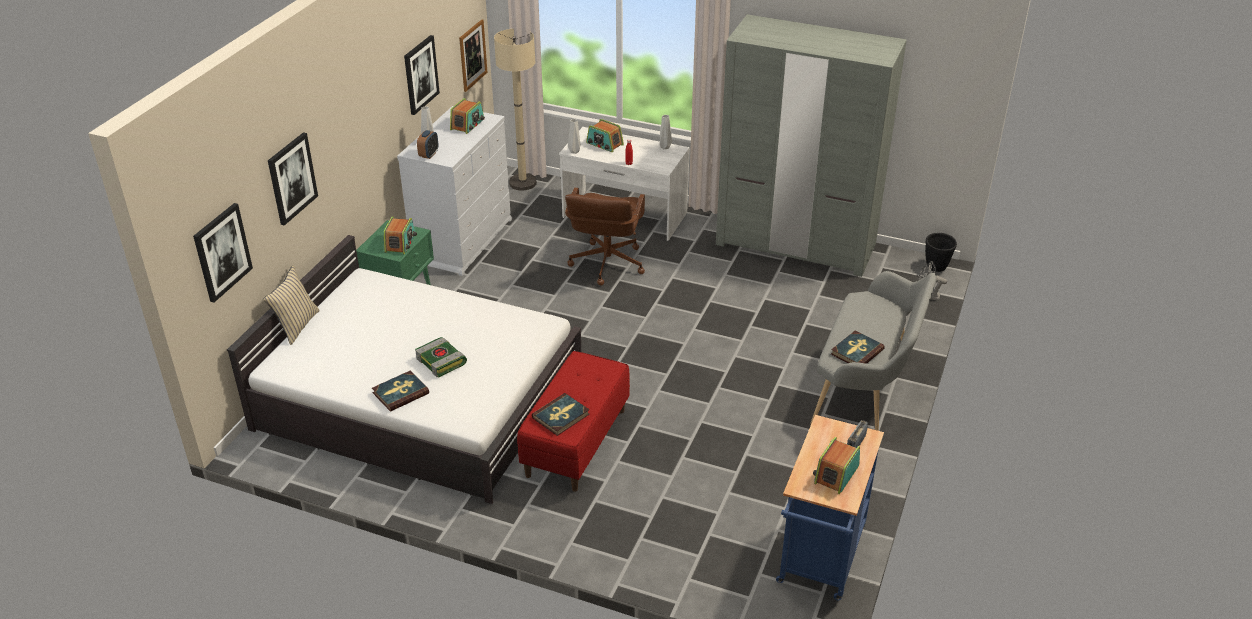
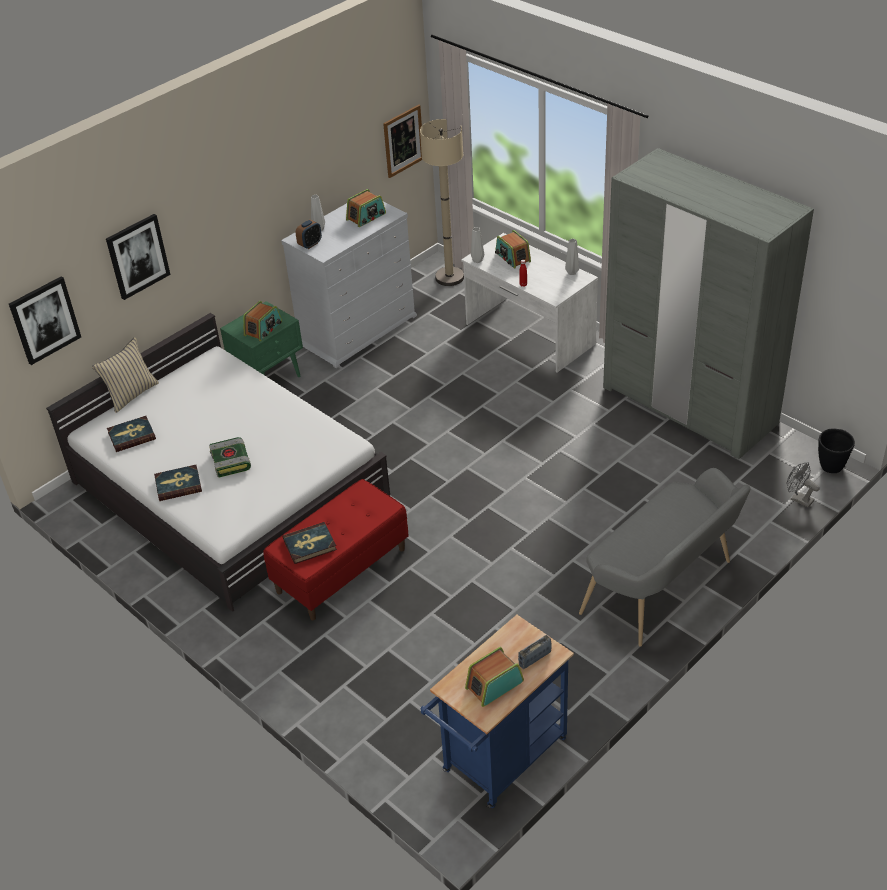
camera: 25 degrees right, 5 degrees up
picture [404,35,440,115] -> none
brown office chair [565,188,645,285] -> none
book [831,330,885,364] -> book moved to [107,416,156,452]

